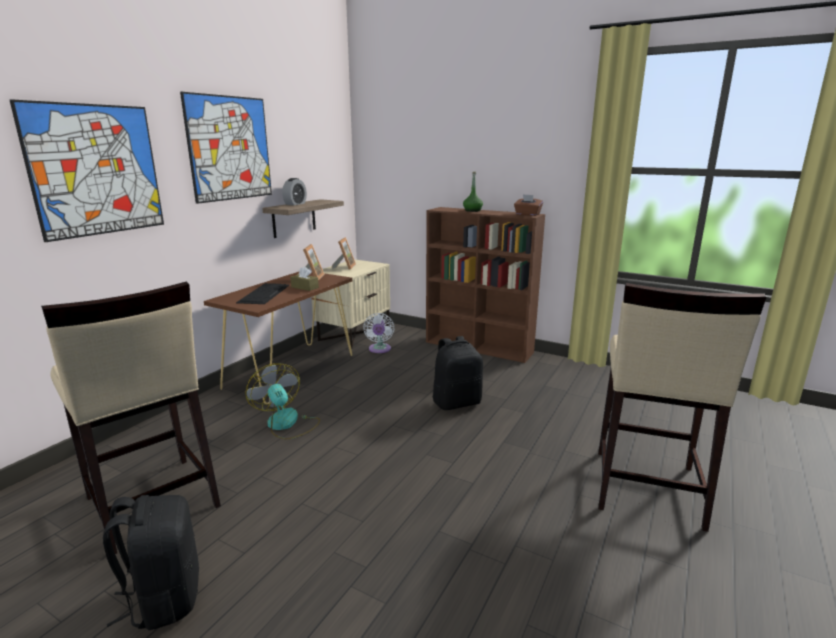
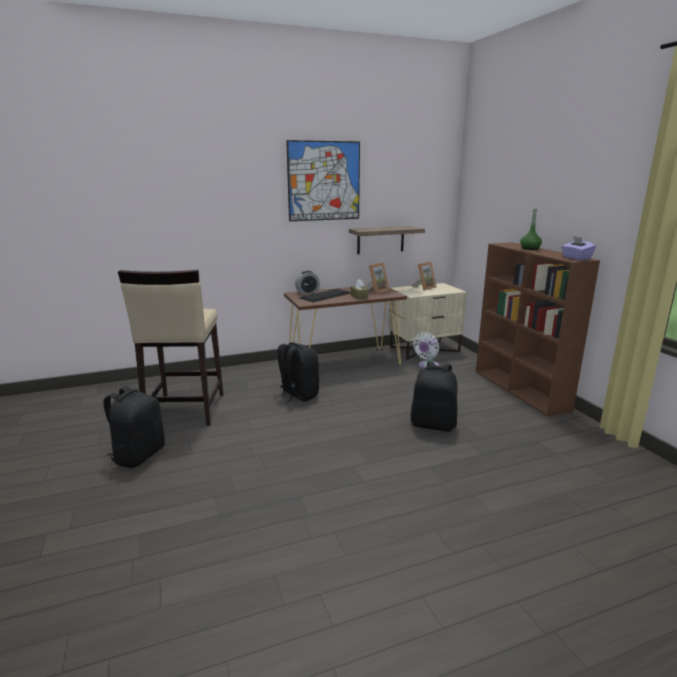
camera: 40 degrees right, 0 degrees up
picture [10,99,164,242] -> none
fan [245,363,320,440] -> black backpack [274,342,319,404]
alarm clock [282,178,307,205] -> alarm clock moved to [295,271,320,294]
brown tissue box [514,194,543,216] -> purple tissue box [561,236,596,260]
beige stool [598,283,767,532] -> none

